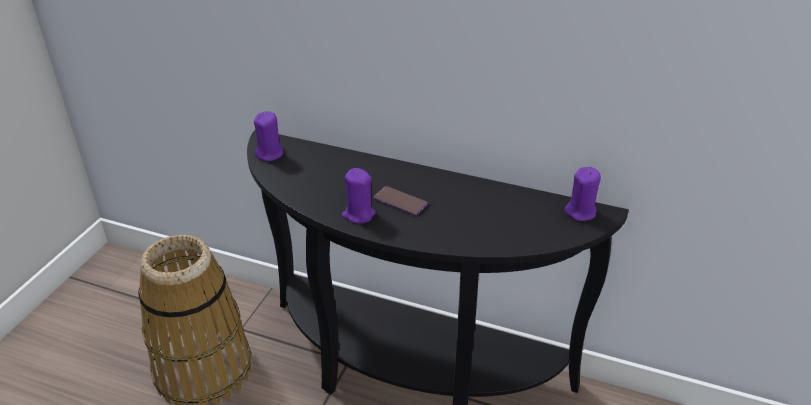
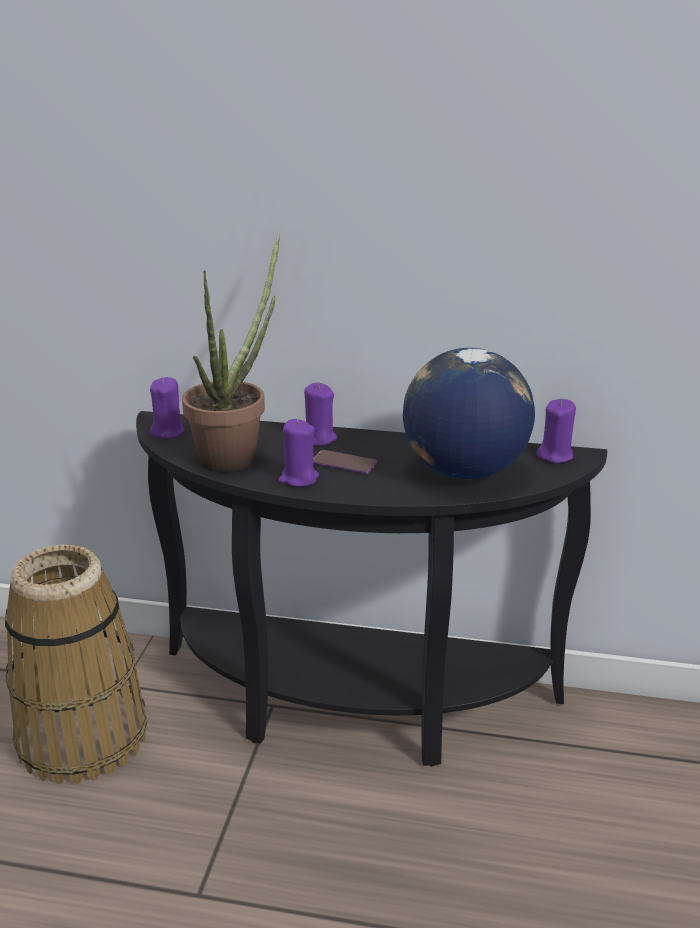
camera: 10 degrees left, 10 degrees down
none -> potted plant [182,233,280,473]
none -> purple candle [304,383,338,446]
none -> globe [403,348,535,479]

